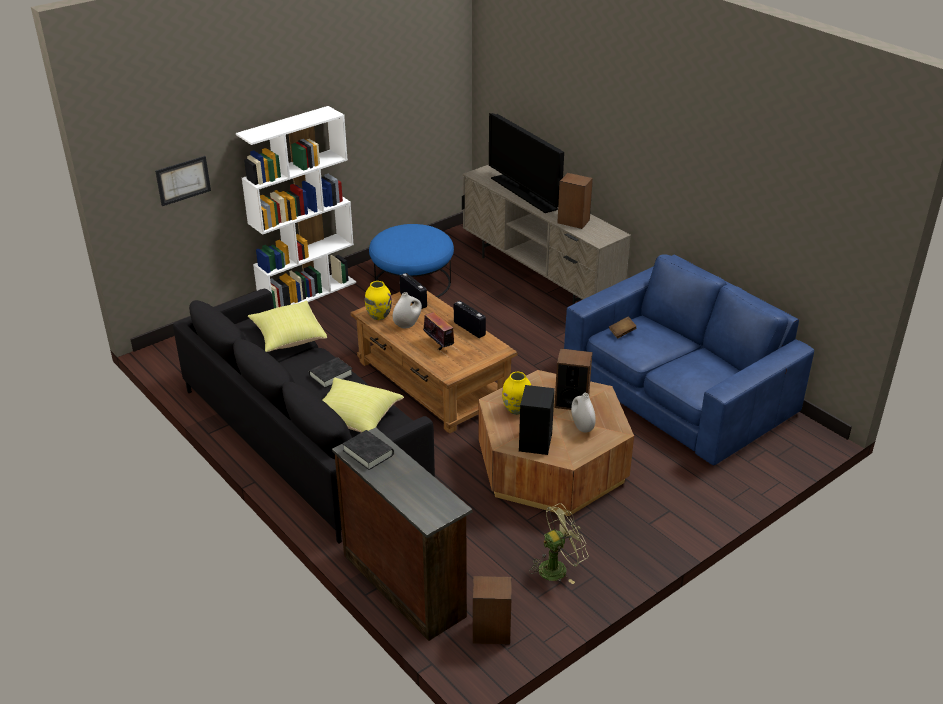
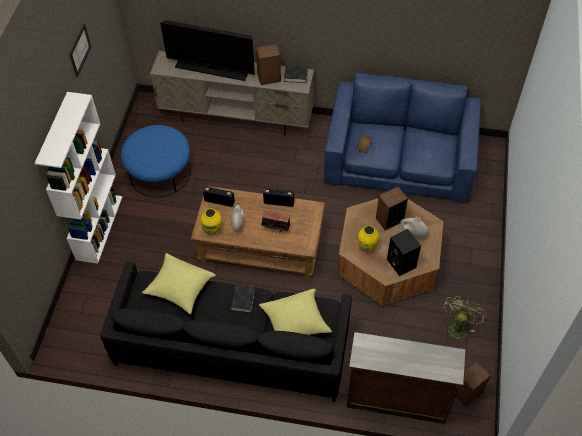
camera: 40 degrees left, 20 degrees up
picture [155,156,211,206] -> picture moved to [69,24,91,77]
black book [343,430,394,470] -> black book moved to [284,66,308,83]

